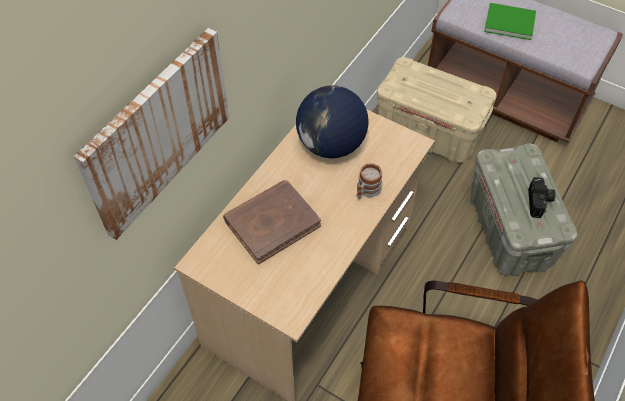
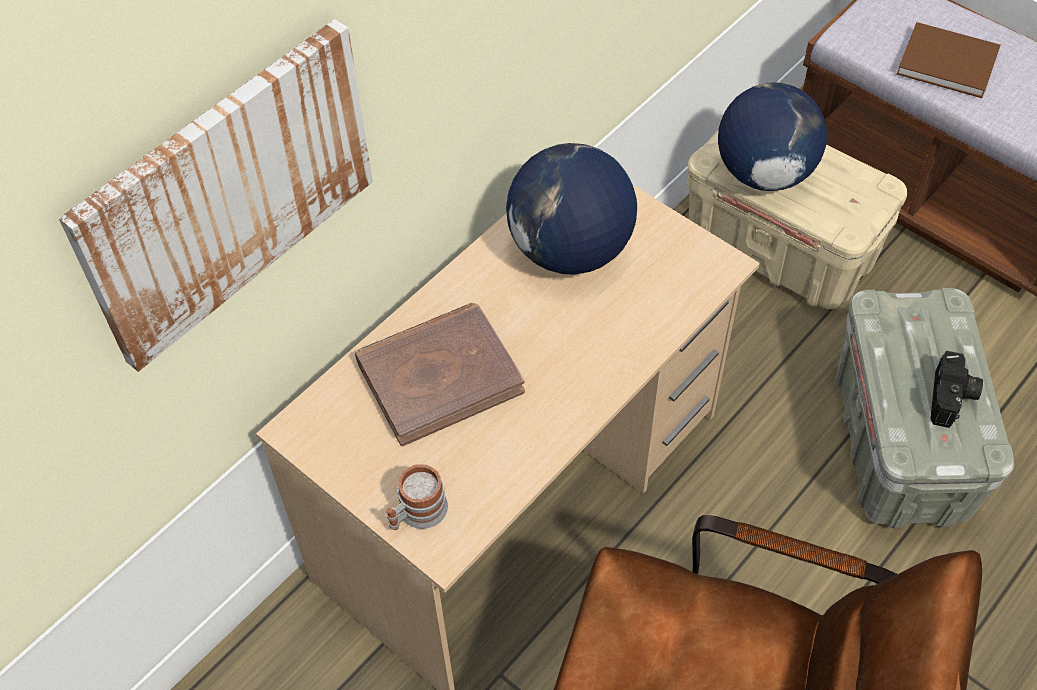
camera: 10 degrees right, 0 degrees up
mug [356,163,382,199] -> mug moved to [386,464,448,530]
green book [484,3,536,40] -> brown book [897,22,1001,98]
none -> globe [718,82,827,191]

